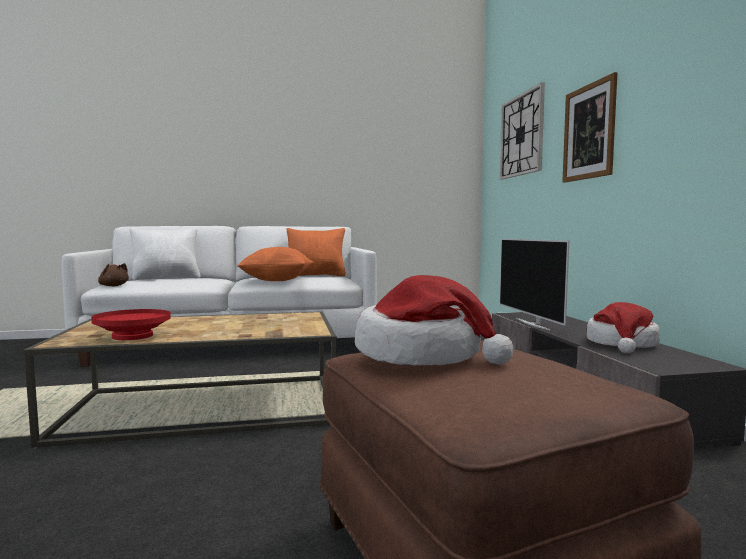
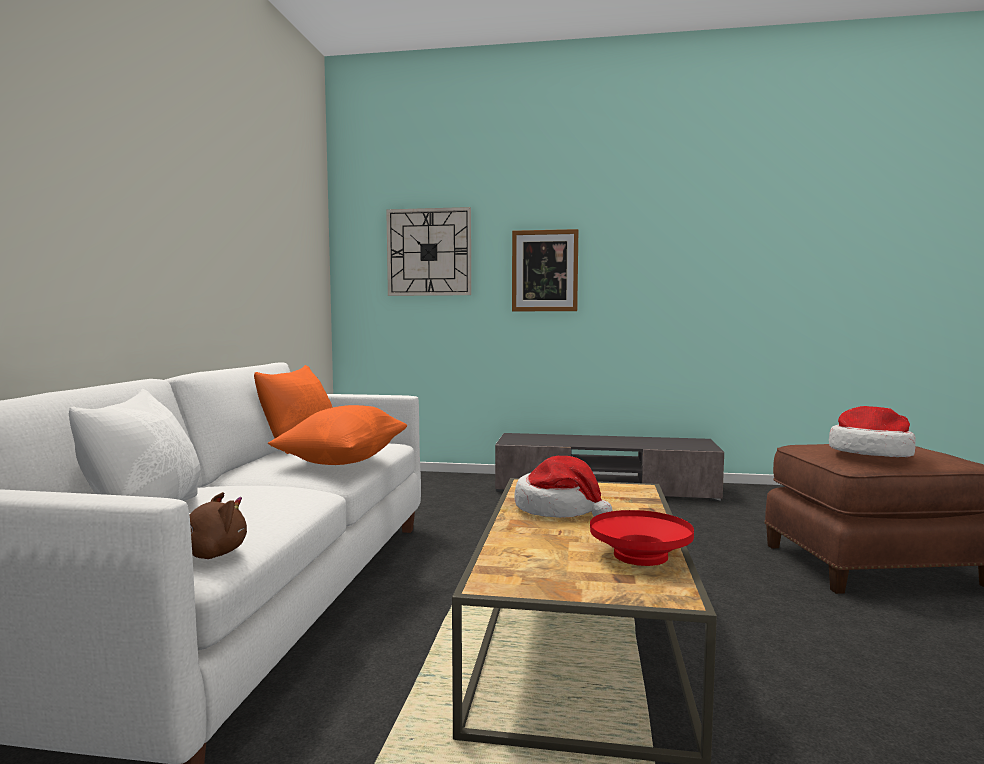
camera: 70 degrees left, 0 degrees up
television [499,239,569,331] -> none
hat [586,302,660,354] -> hat moved to [514,456,612,518]

